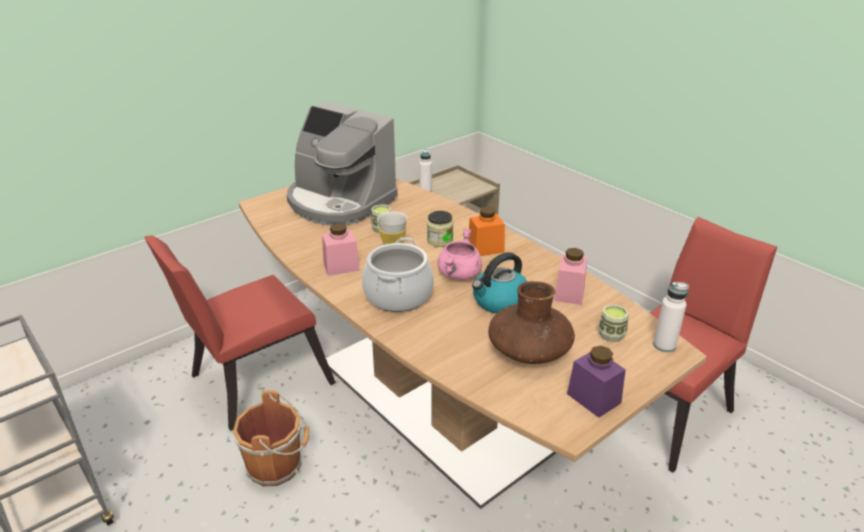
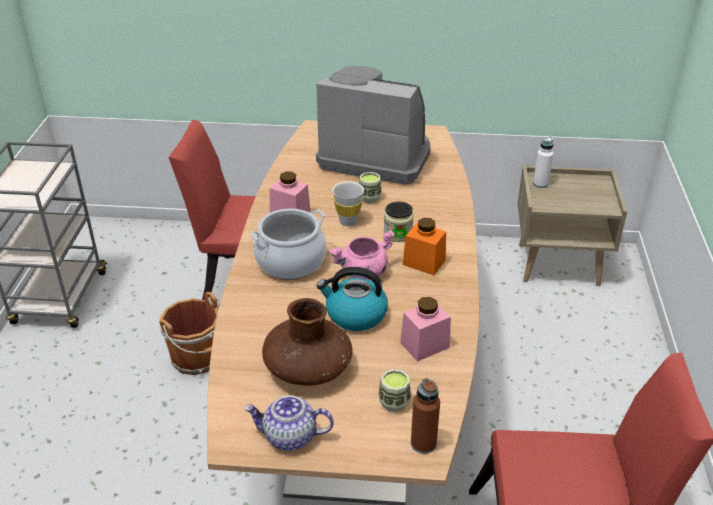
camera: 45 degrees right, 5 degrees up
coffee machine [287,102,398,226] -> coffee machine turned 120 degrees clockwise [316,66,431,185]
purple jar [567,346,626,418] -> teapot [244,395,334,451]
white bottle [653,282,689,352] -> brown bottle [411,378,440,454]

